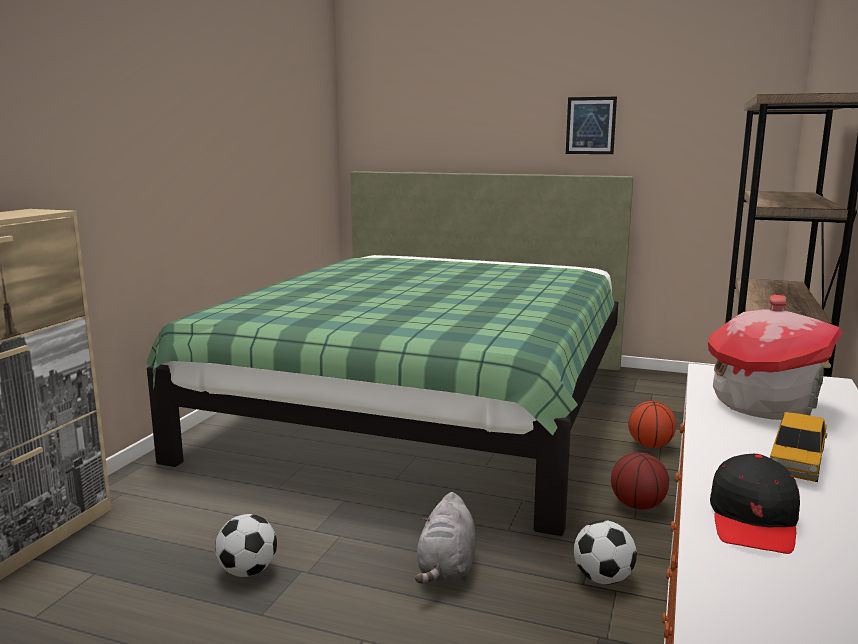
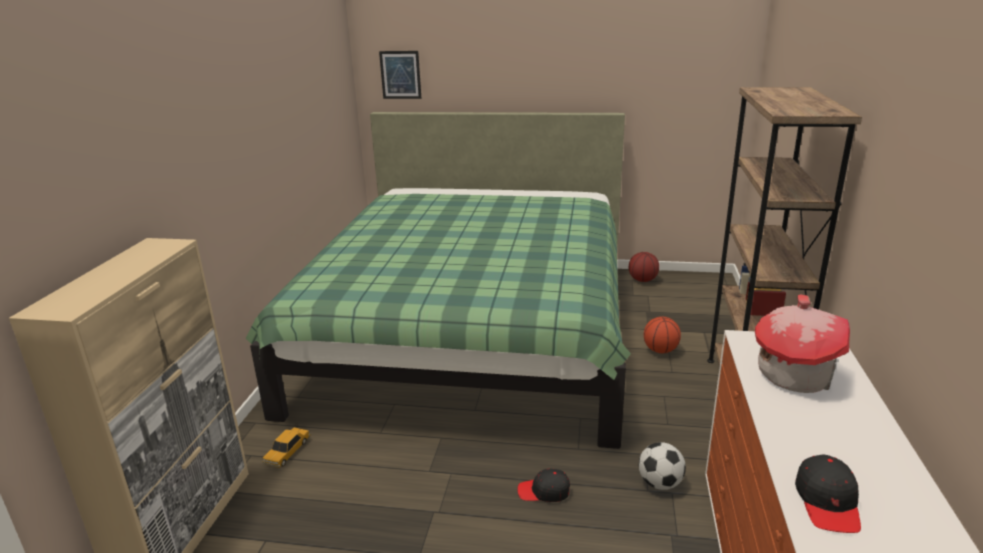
camera: 10 degrees left, 10 degrees up
football [215,514,277,577] -> none
grey plush toy [415,492,476,584] -> black cap [517,469,570,502]
picture [566,97,617,154] -> picture moved to [379,51,421,99]
basketball [611,452,669,510] -> basketball moved to [629,252,659,282]
toy car [770,412,827,482] -> toy car moved to [263,427,311,468]

